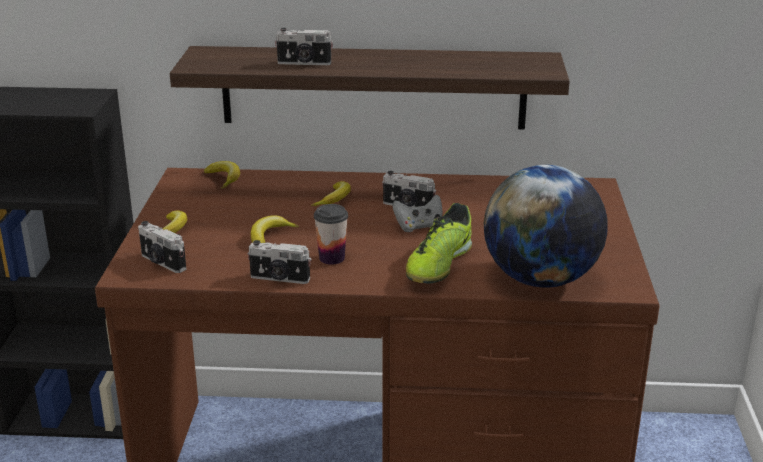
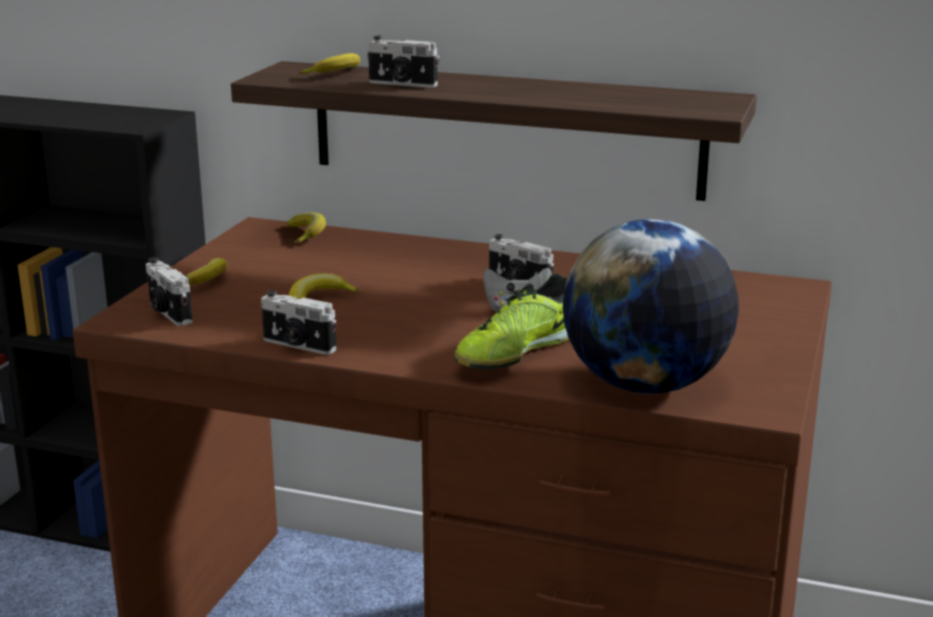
camera: 15 degrees right, 5 degrees down
banana [311,181,351,206] -> banana moved to [299,53,360,74]
cup [314,204,348,265] -> none

